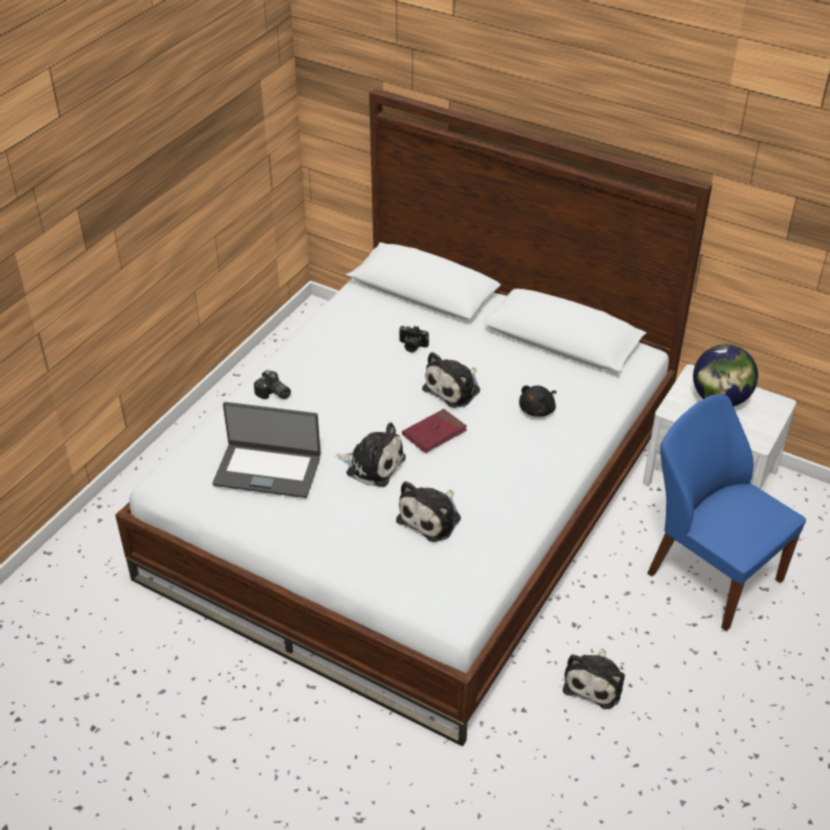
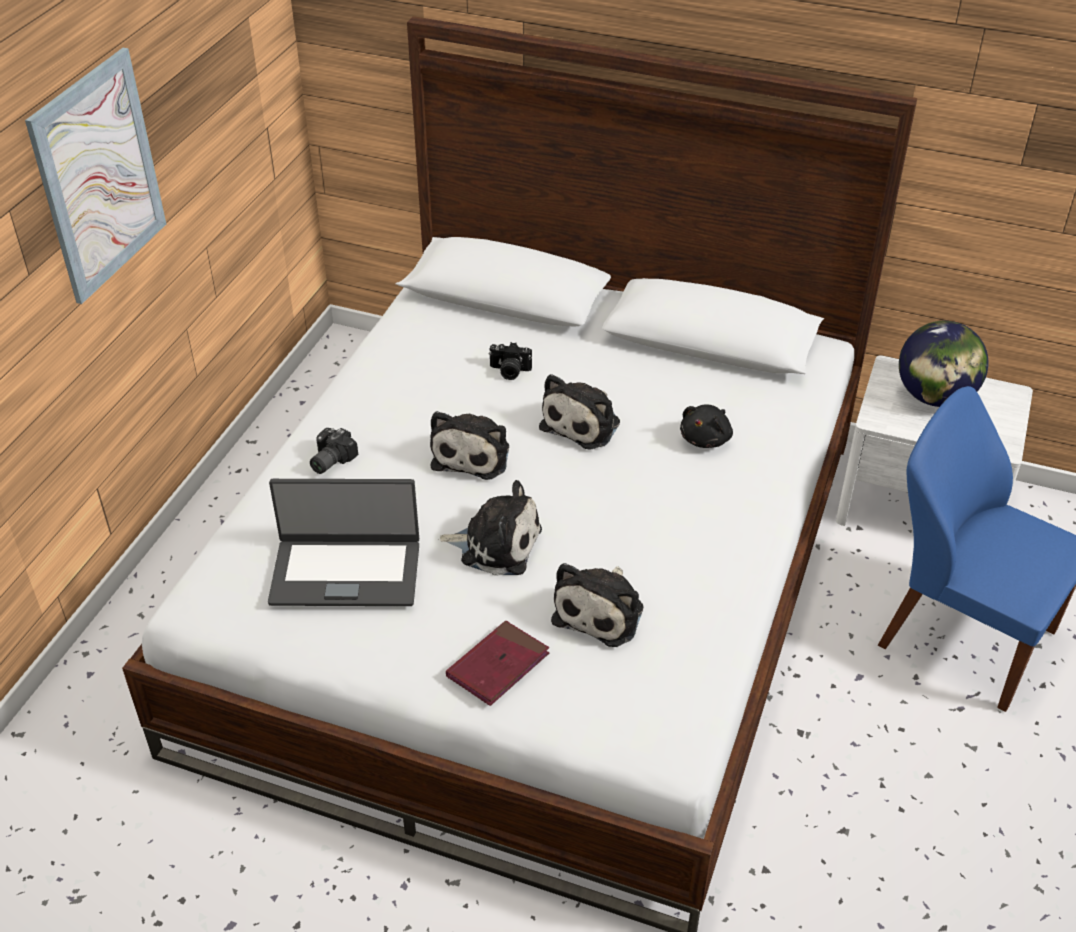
camera: 10 degrees left, 0 degrees up
camera [254,370,291,399] -> camera turned 90 degrees clockwise [310,428,358,474]
red book [402,409,467,453] -> red book moved to [446,620,549,706]
plush toy [563,648,625,709] -> plush toy moved to [430,411,509,480]
none -> picture [25,48,166,304]

